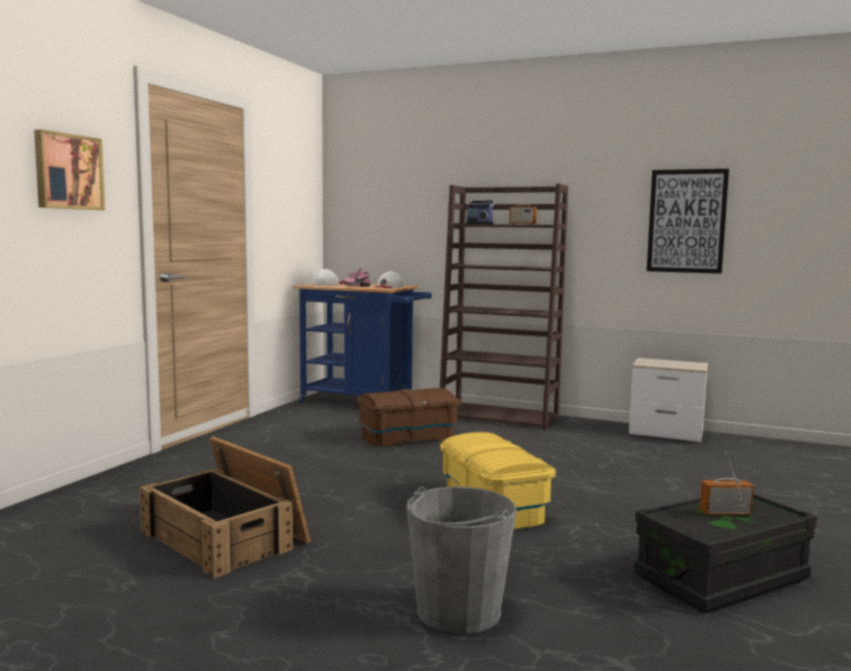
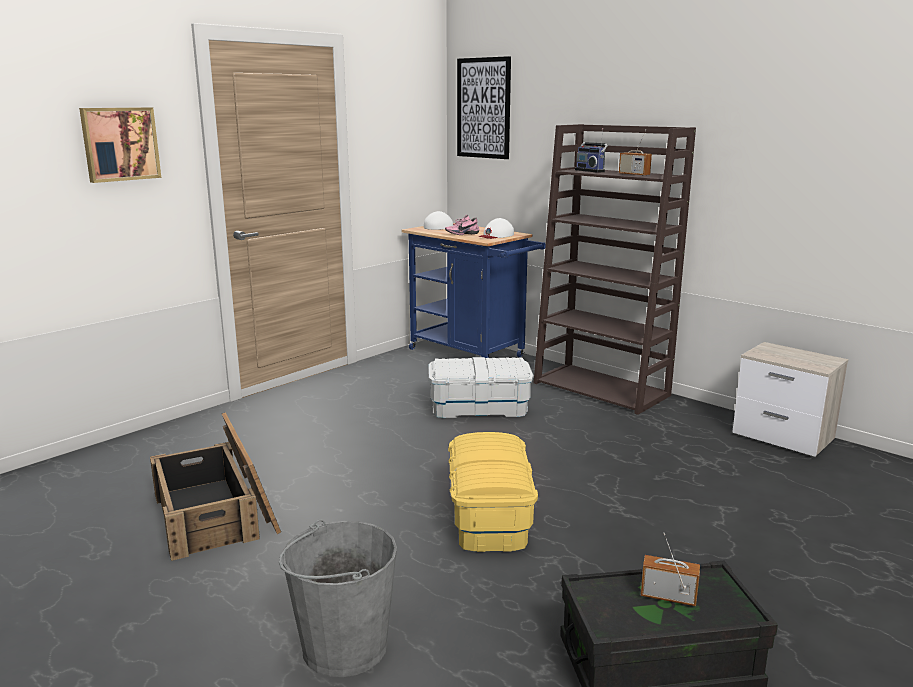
camera: 20 degrees right, 10 degrees up
brown storage box [357,388,460,447] -> white storage box [428,357,534,418]
picture [647,169,729,274] -> picture moved to [457,56,511,159]

